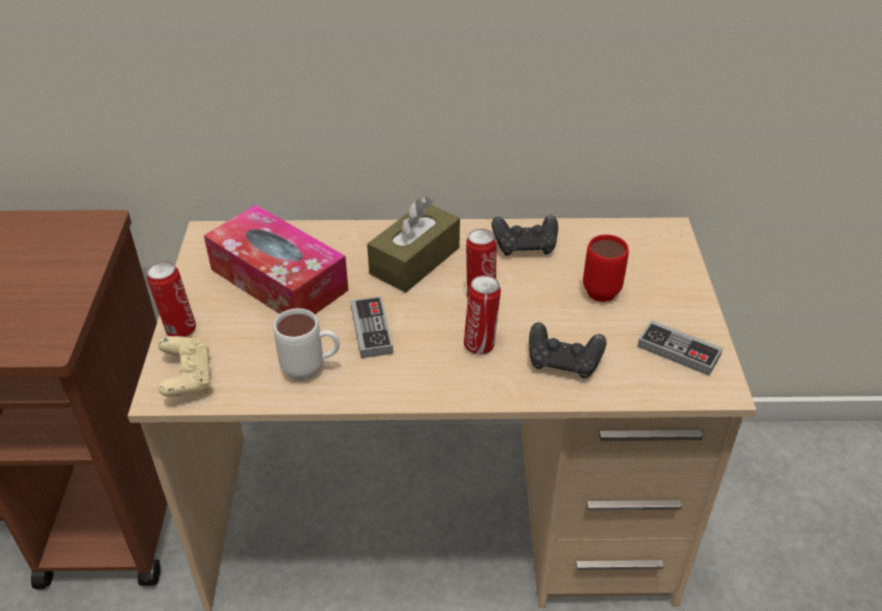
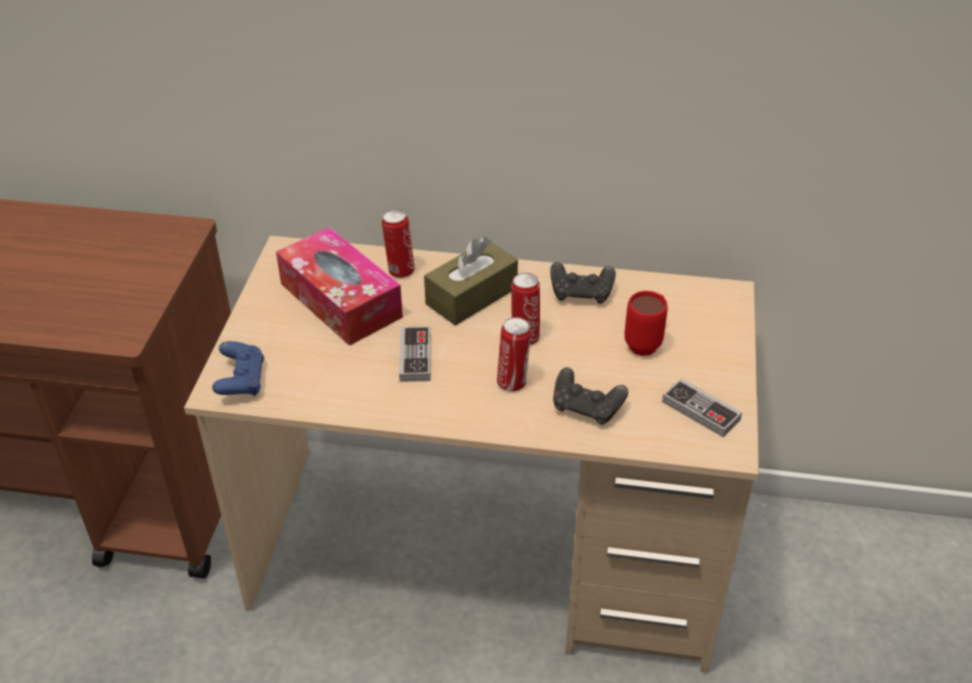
camera: 10 degrees right, 0 degrees up
can [147,261,196,337] -> can moved to [382,209,415,278]
beige game controller [158,336,212,397] -> blue game controller [212,341,264,396]
white mug [273,308,340,381] -> none

